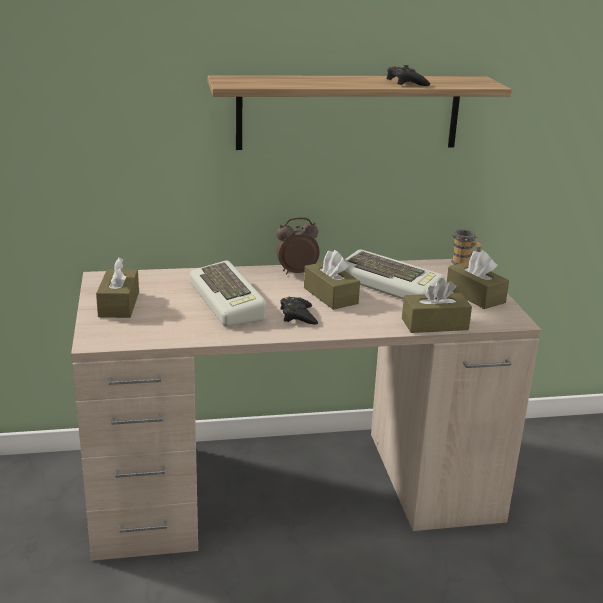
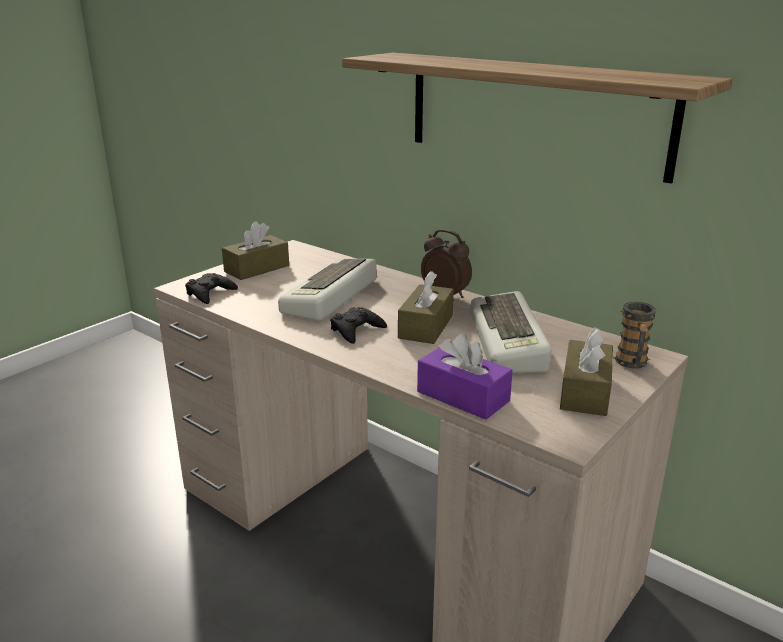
camera: 50 degrees right, 0 degrees up
black game controller [386,65,430,86] -> black game controller moved to [185,273,238,304]
brown tissue box [402,278,472,333] -> purple tissue box [417,333,513,420]

